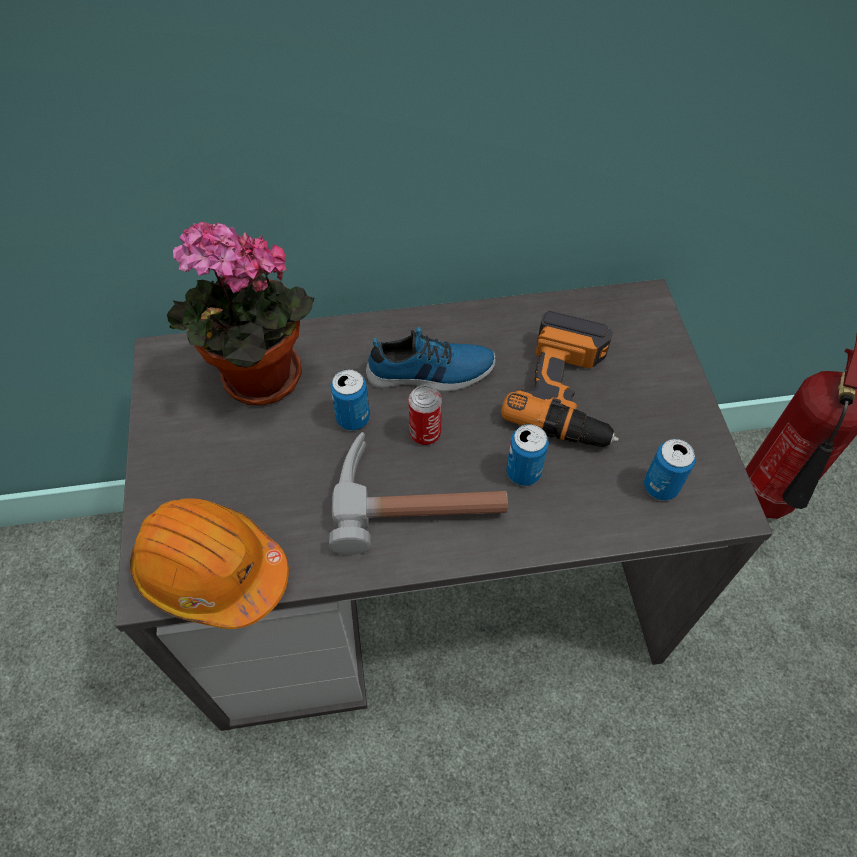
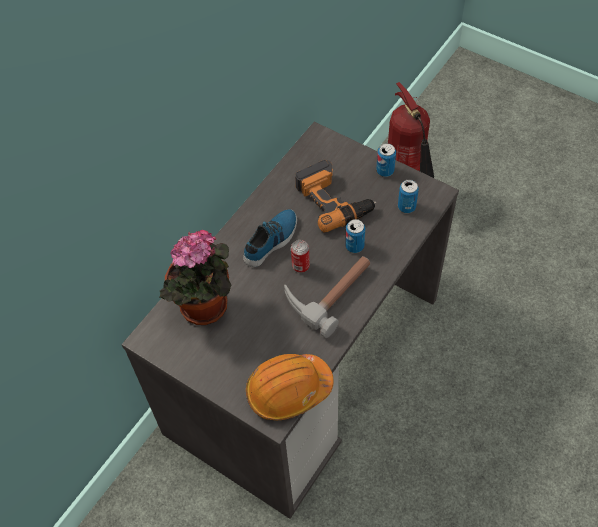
camera: 45 degrees left, 0 degrees up
can [330,369,370,431] -> can moved to [376,143,396,177]

